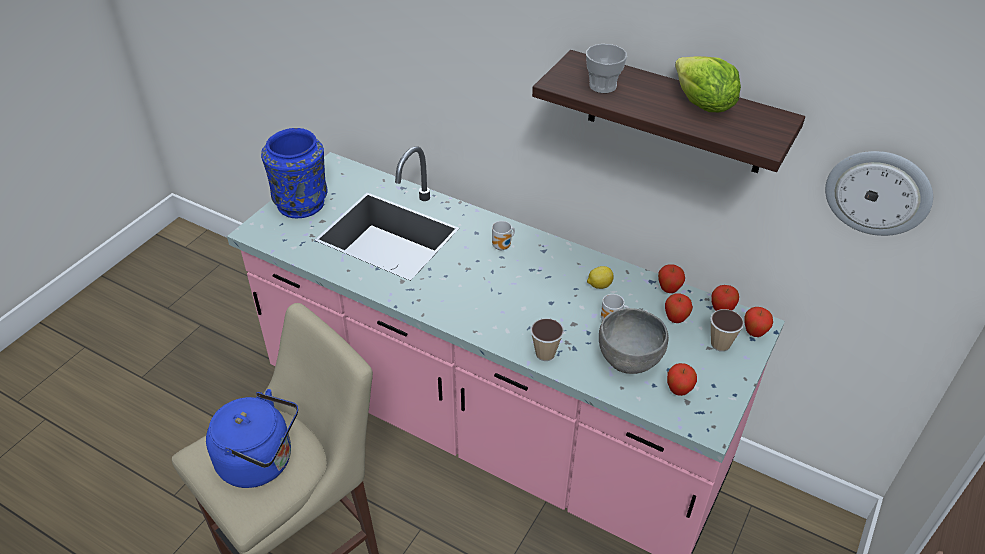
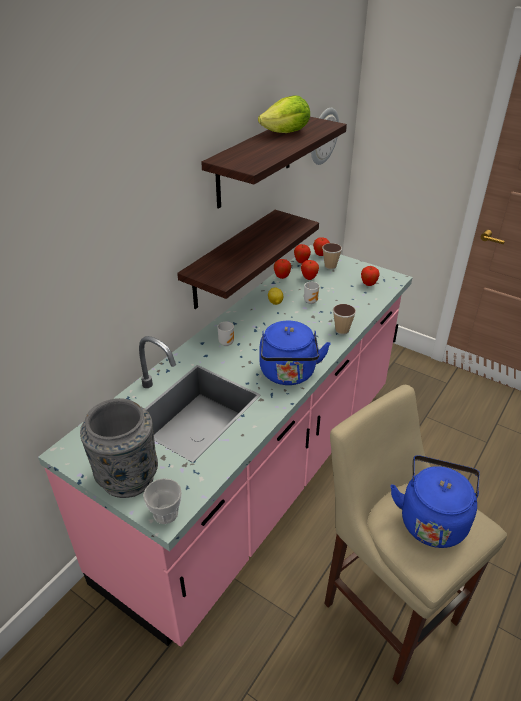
camera: 85 degrees left, 5 degrees down
blue vase [261,128,328,218] -> grey vase [80,398,158,498]
cup [586,44,627,93] -> cup moved to [143,478,182,524]
grey bowl [599,308,669,374] -> none
none -> shelf [177,210,319,309]
none -> blue kettle [260,321,331,385]

